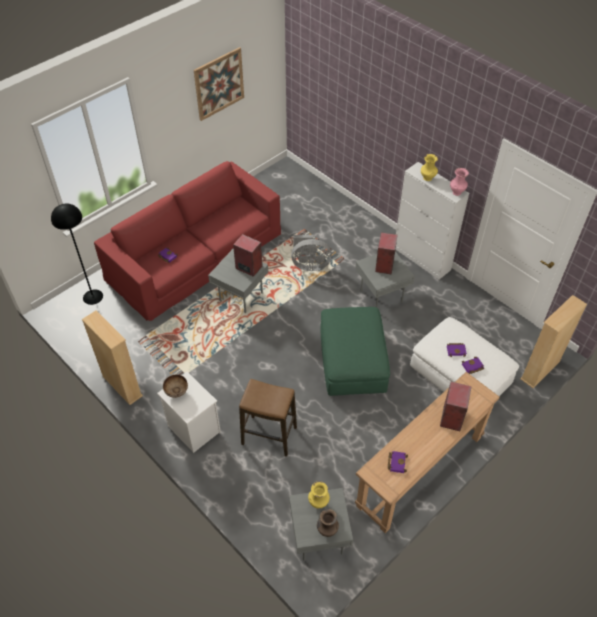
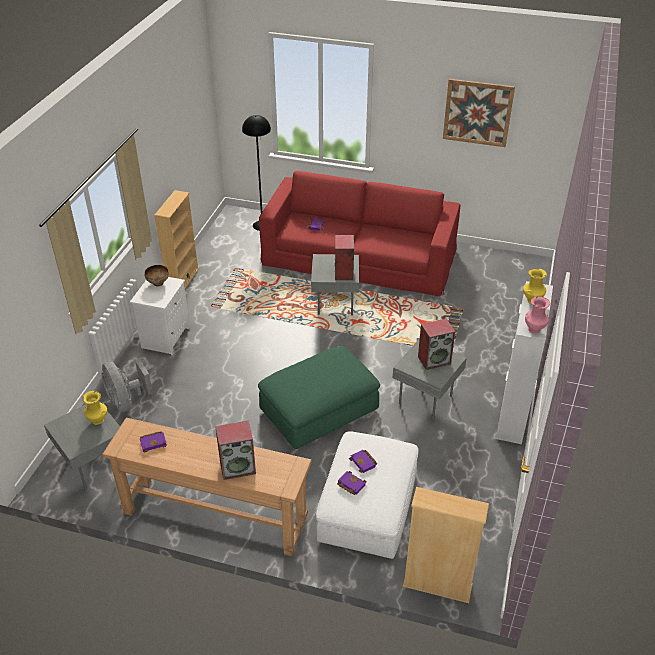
camera: 60 degrees right, 10 degrees down
stool [239,379,297,457] -> none
grey fan [291,235,332,271] -> grey fan moved to [102,359,153,412]
brown vase [317,509,339,537] -> none

